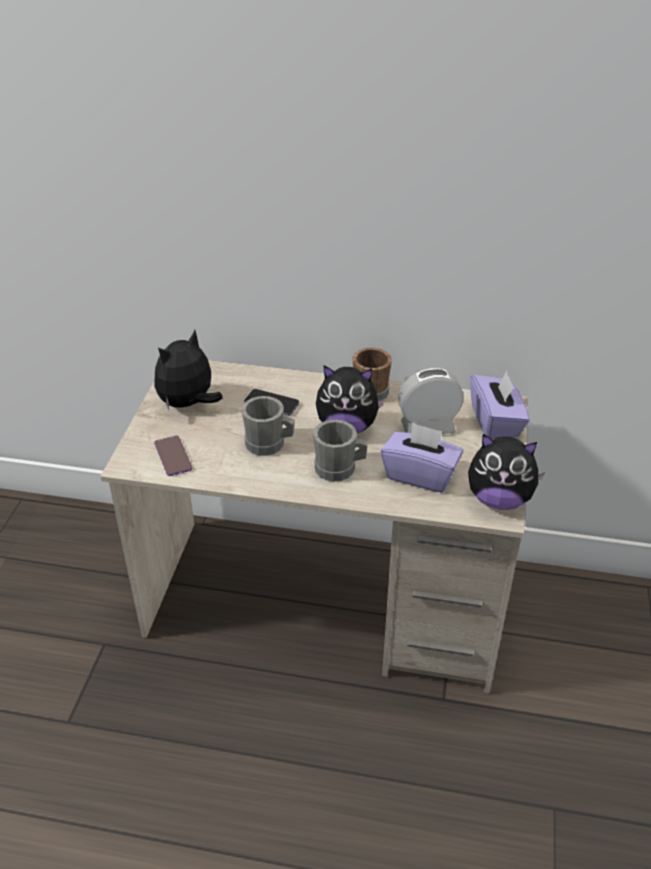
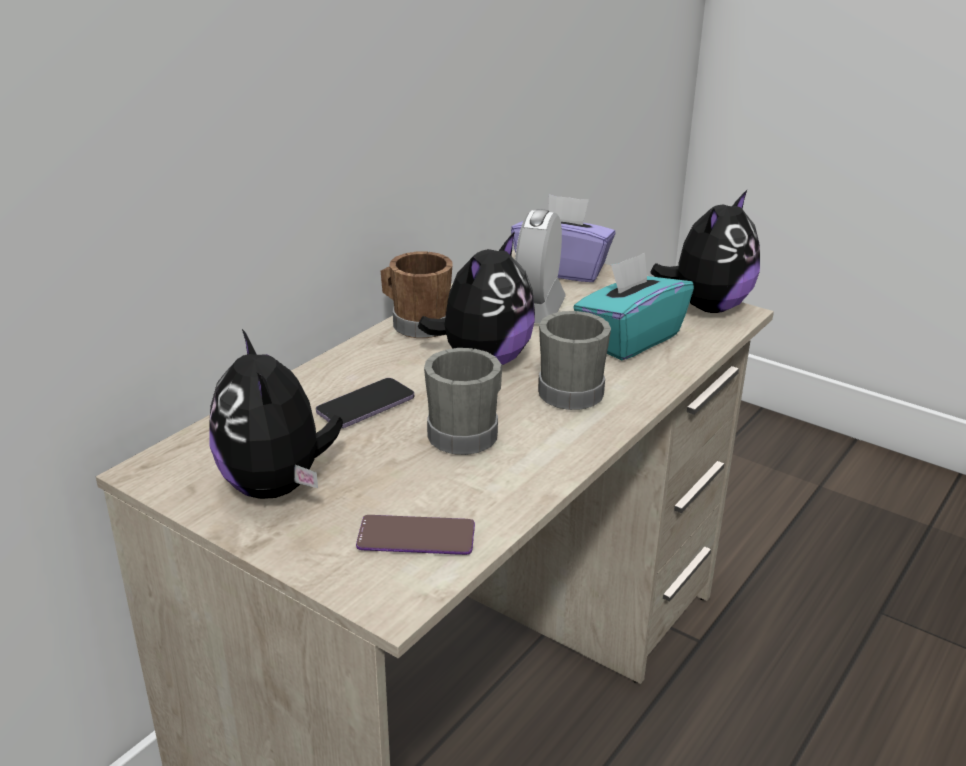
camera: 65 degrees left, 10 degrees down
purple tissue box [381,423,463,493] -> turquoise tissue box [573,252,694,360]

